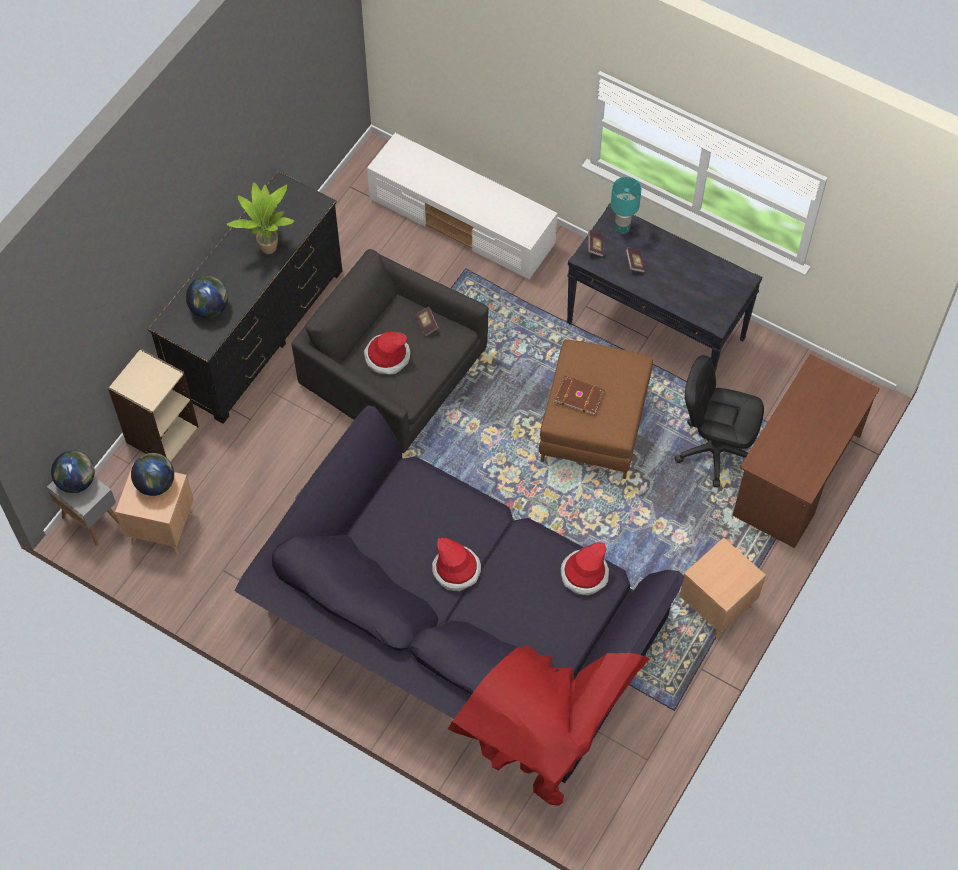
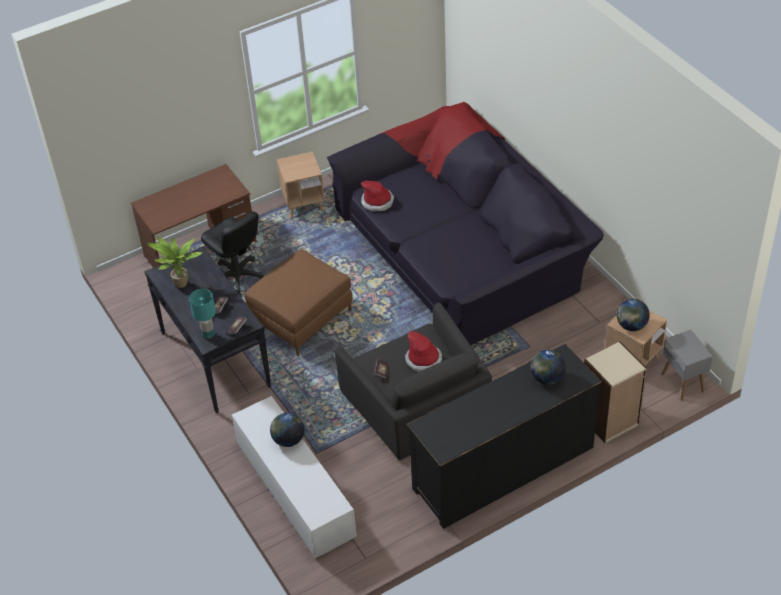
camera: 150 degrees left, 15 degrees down
globe [51,451,95,493] -> globe moved to [270,413,304,447]
potted plant [227,182,294,254] -> potted plant moved to [147,236,203,288]
hat [432,538,481,591] -> none
brown book [554,376,605,416] -> none

